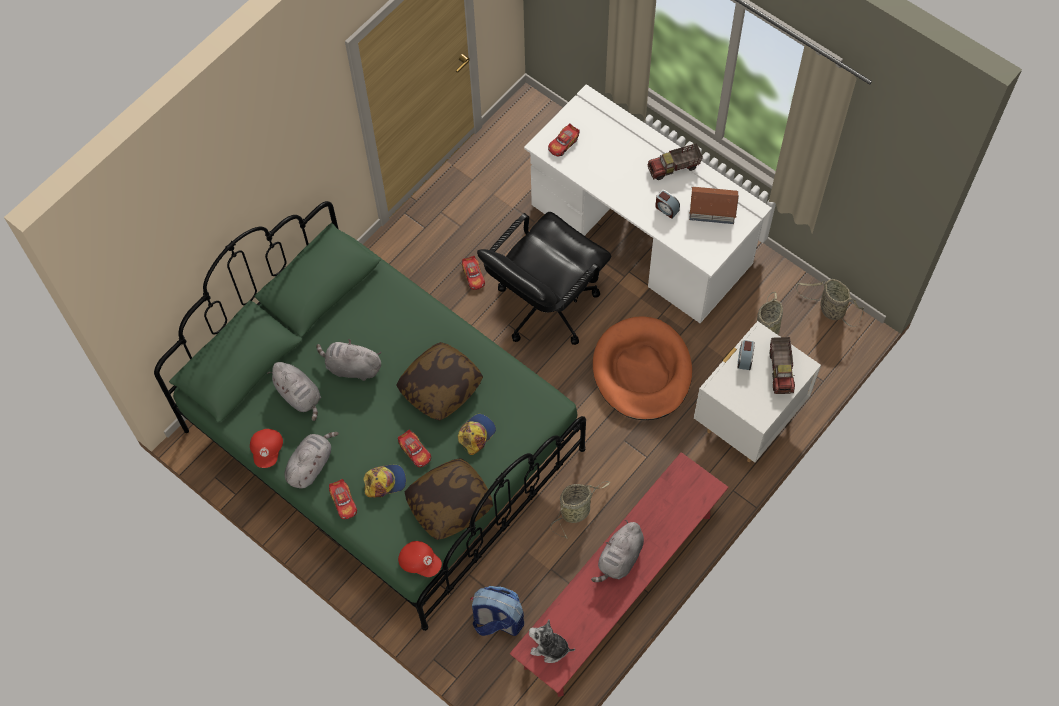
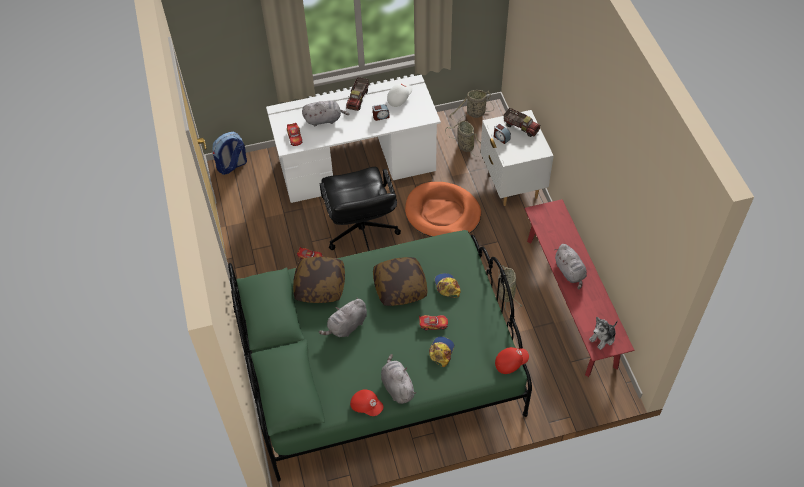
camera: 55 degrees left, 10 degrees down
grey plush toy [267,362,321,421] -> grey plush toy moved to [302,100,349,126]
toy car [329,479,357,519] -> none
pillow [405,458,493,540] -> pillow moved to [293,257,345,303]
backpack [470,586,524,636] -> backpack moved to [213,132,247,175]
toy house [689,187,739,224] -> white cap [387,84,412,107]

